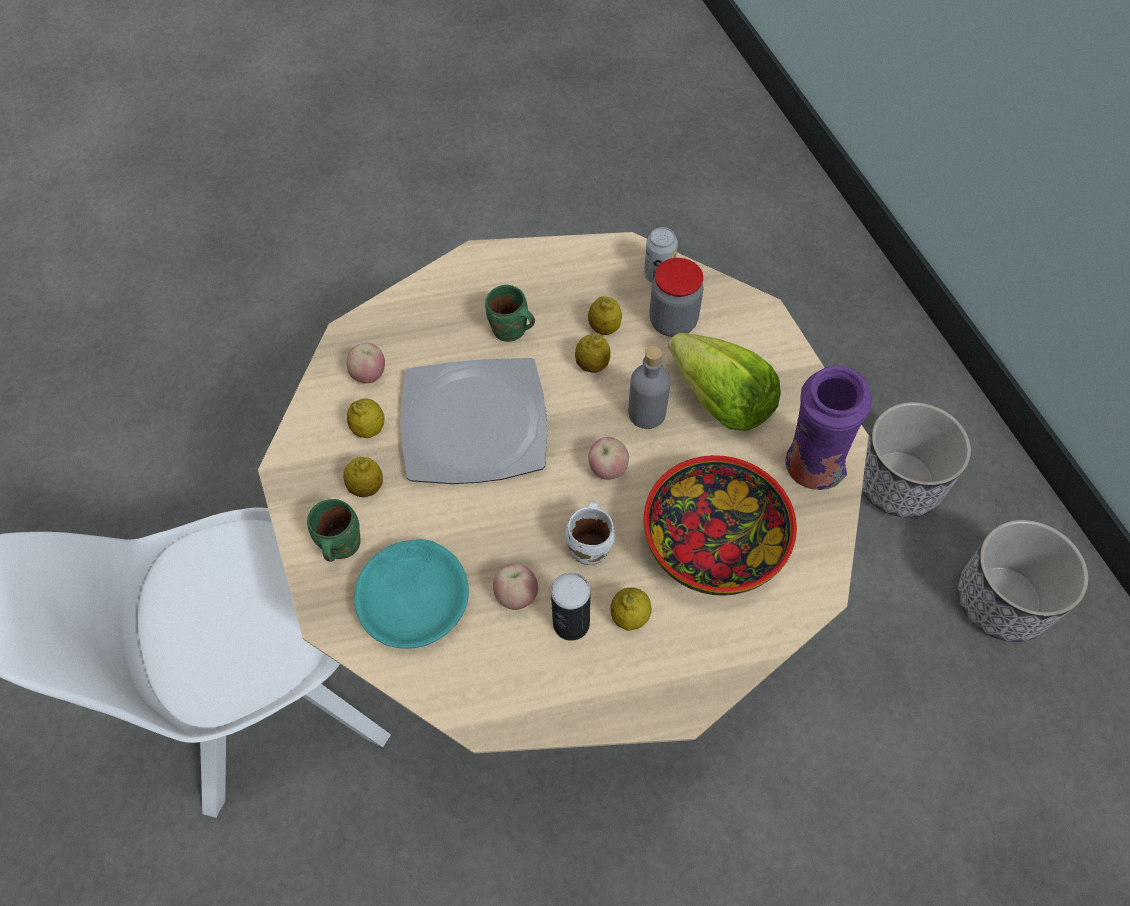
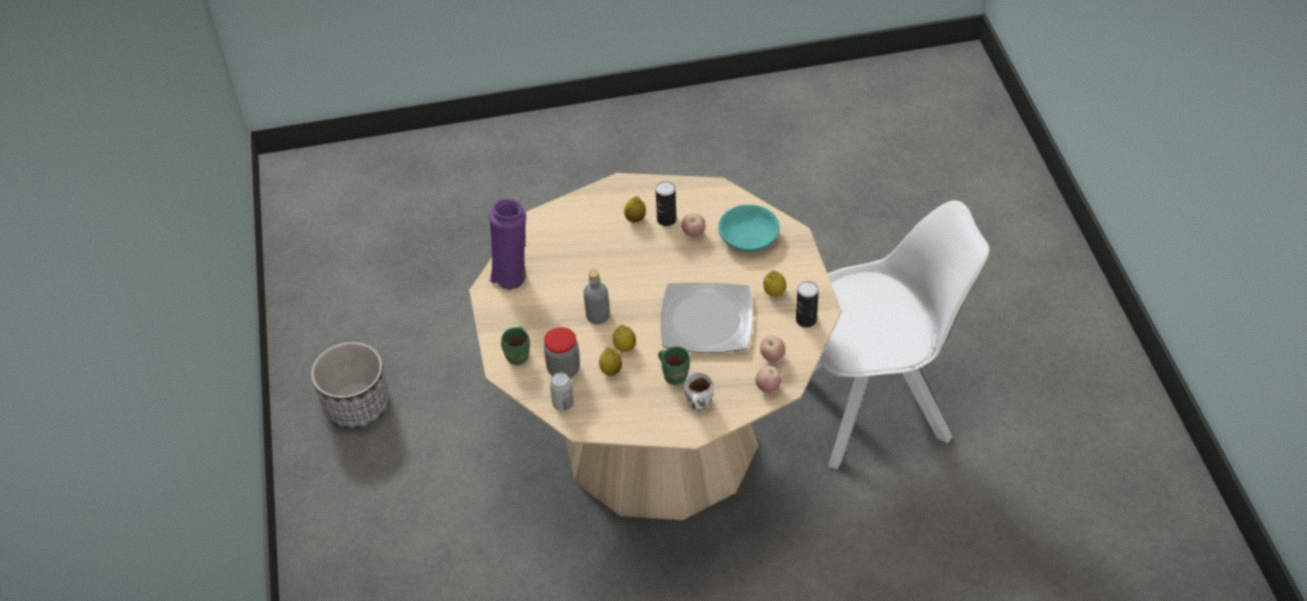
camera: 170 degrees left, 10 degrees down
green mug [307,499,361,562] -> green mug moved to [501,326,530,365]
lemon [347,398,385,438] -> none
white mug [565,501,615,565] -> white mug moved to [684,372,714,411]
apple [588,437,629,480] -> apple moved to [755,366,781,393]
bowl [643,455,797,596] -> none
lettuce [668,333,781,431] -> none
planter [862,402,971,517] -> none
none -> can [796,281,819,328]

